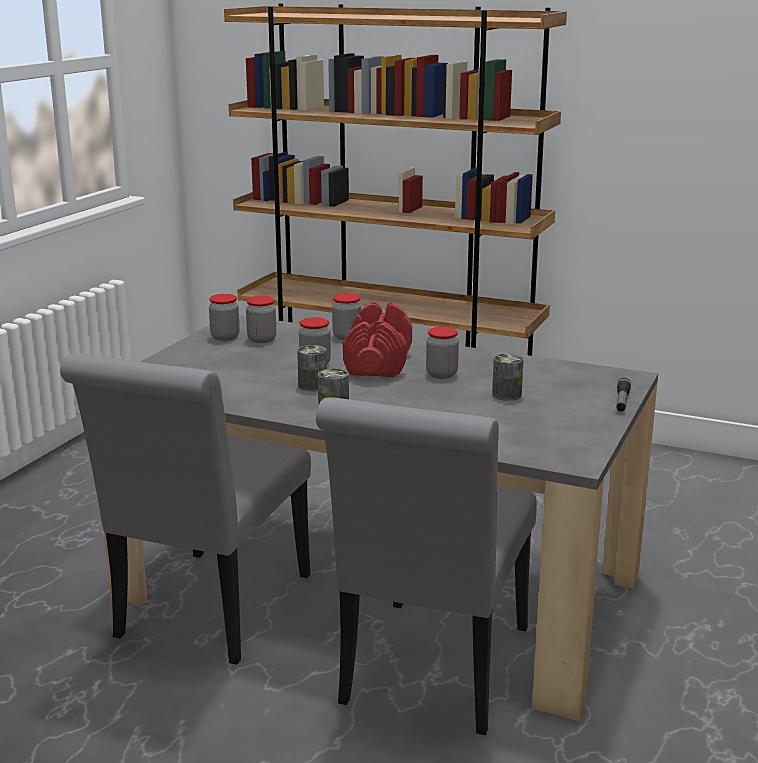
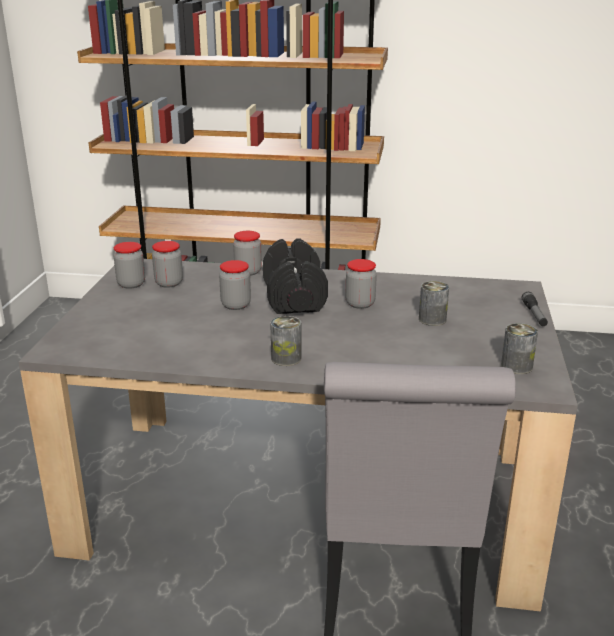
camera: 15 degrees left, 5 degrees up
grey chair [60,353,311,665] -> none
can [297,345,327,391] -> can moved to [501,323,538,374]
red dumbbell [343,302,412,377] -> black dumbbell [263,238,328,314]

